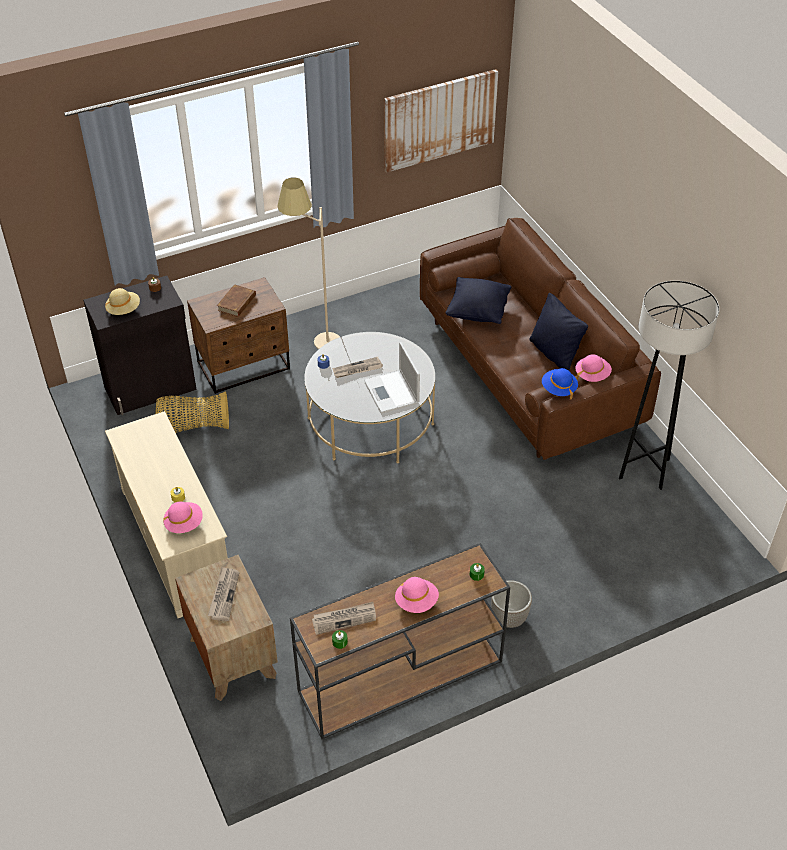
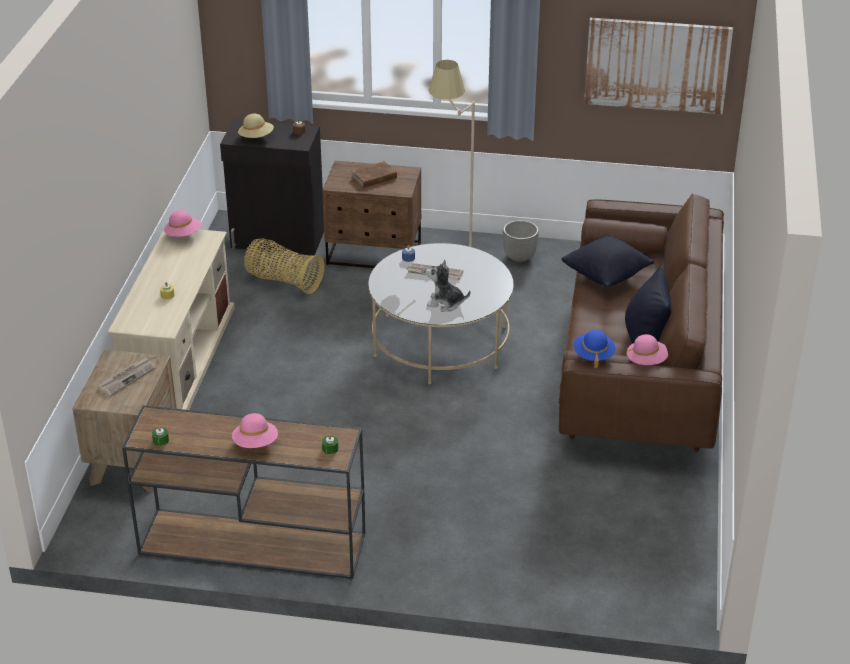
camera: 35 degrees right, 10 degrees down
pink hat [163,502,203,533] -> pink hat moved to [164,210,202,237]
newspaper [312,602,376,635] -> none
laptop [364,342,420,413] -> plush toy [425,260,470,311]
planter [491,580,532,628] -> planter moved to [503,220,539,262]
grey floor lamp [619,281,719,490] -> none

